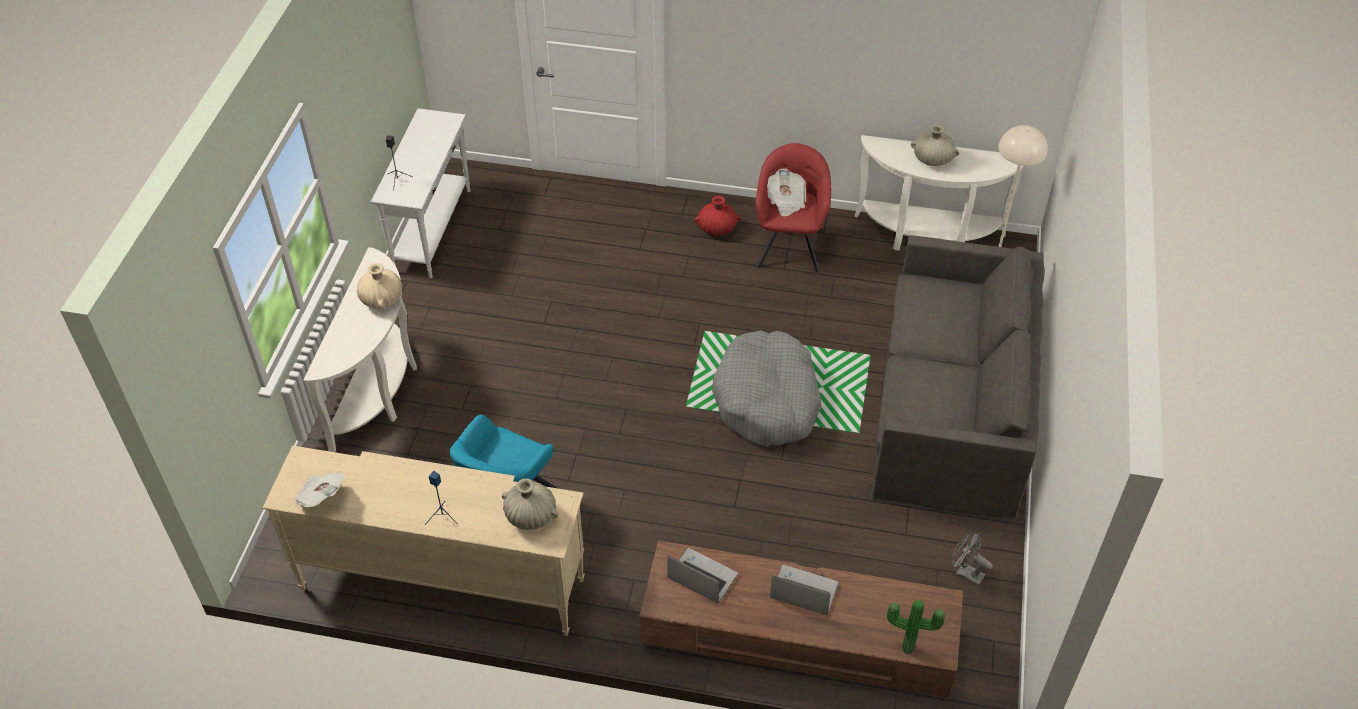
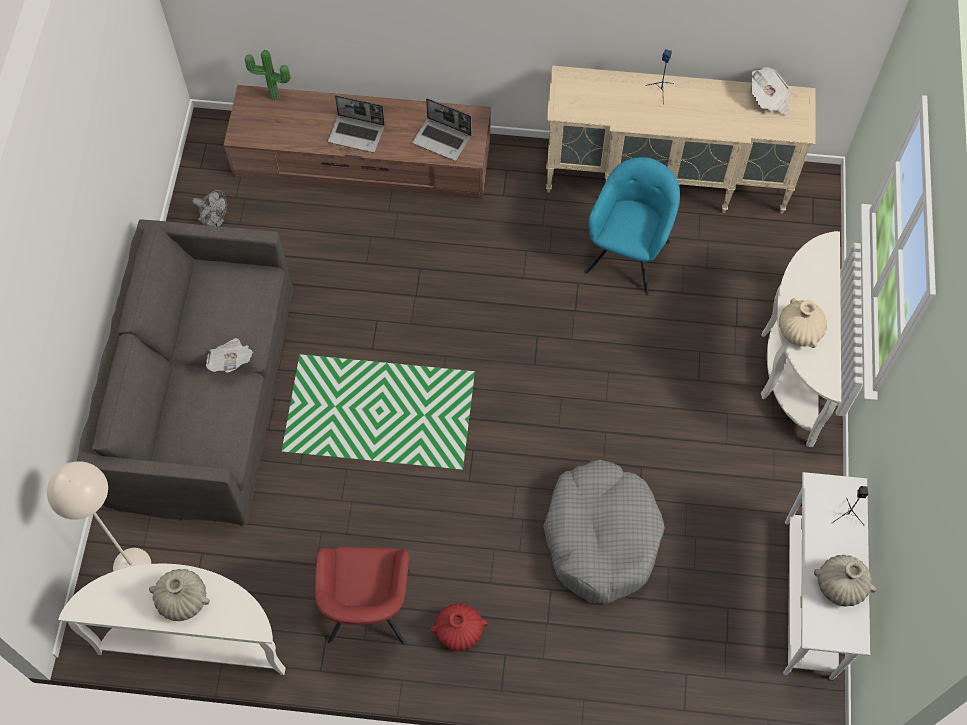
camera: 175 degrees right, 15 degrees up
beige vase [502,478,558,530] -> beige vase moved to [814,555,876,606]
grey dog bed [712,330,822,446] -> grey dog bed moved to [543,460,665,604]
newspaper [767,168,806,217] -> newspaper moved to [206,338,253,373]

